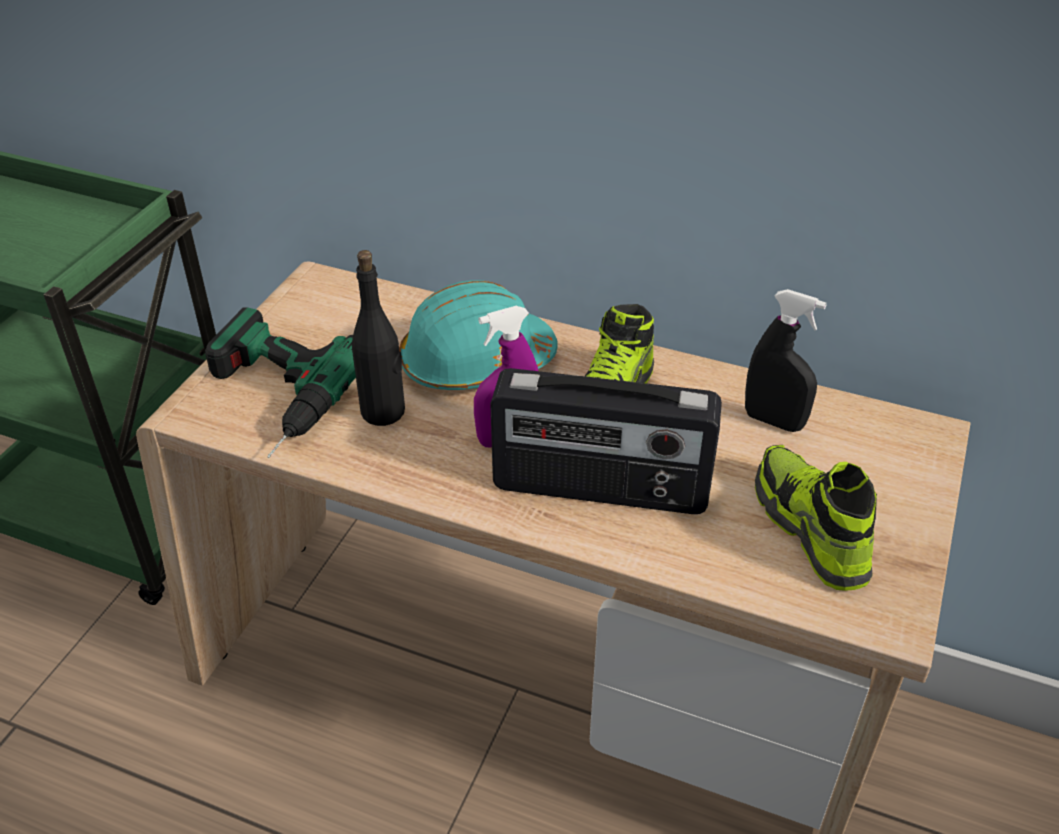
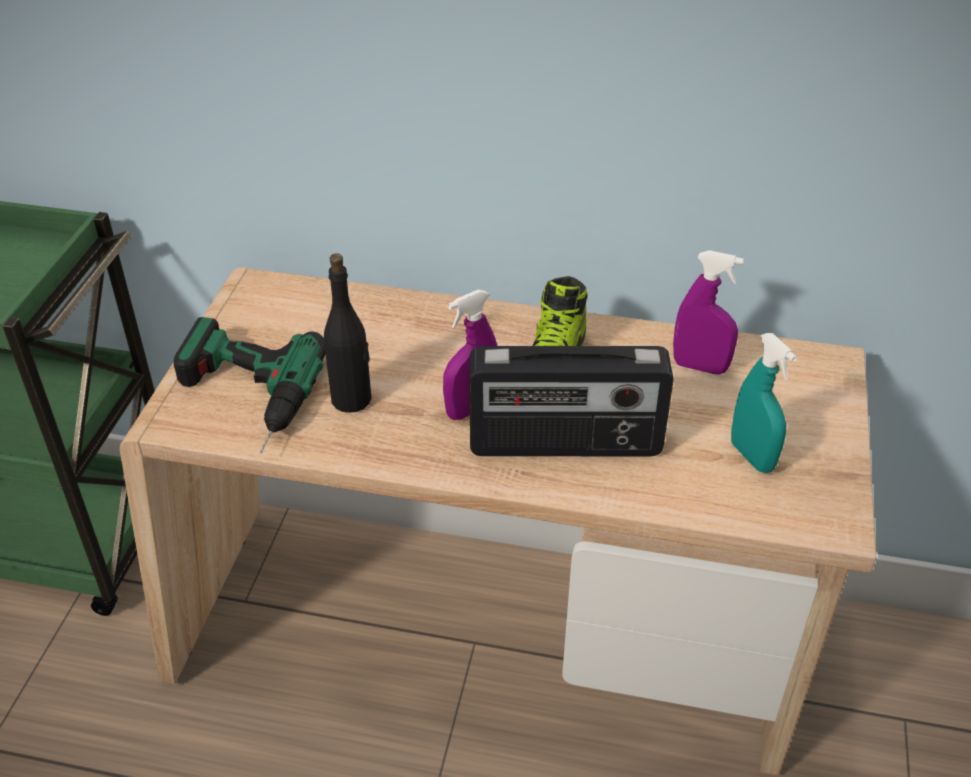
camera: 10 degrees left, 0 degrees up
turquoise hard hat [399,280,558,390] -> none
black spray bottle [745,289,827,432] -> purple spray bottle [673,250,744,375]
shoe [755,445,877,591] -> turquoise spray bottle [731,333,797,473]

